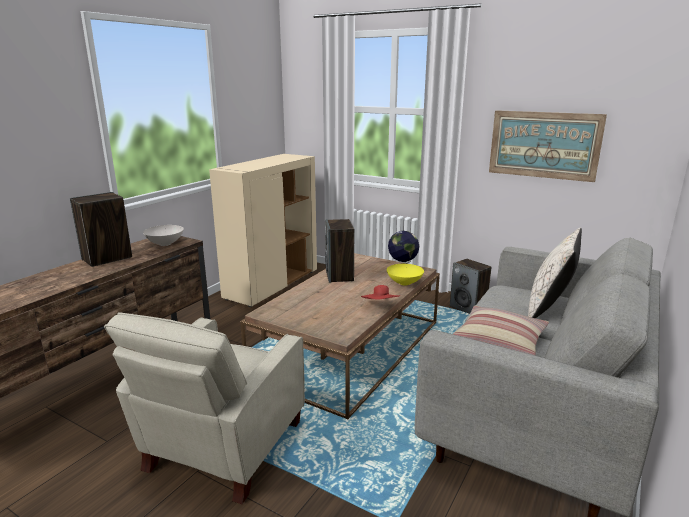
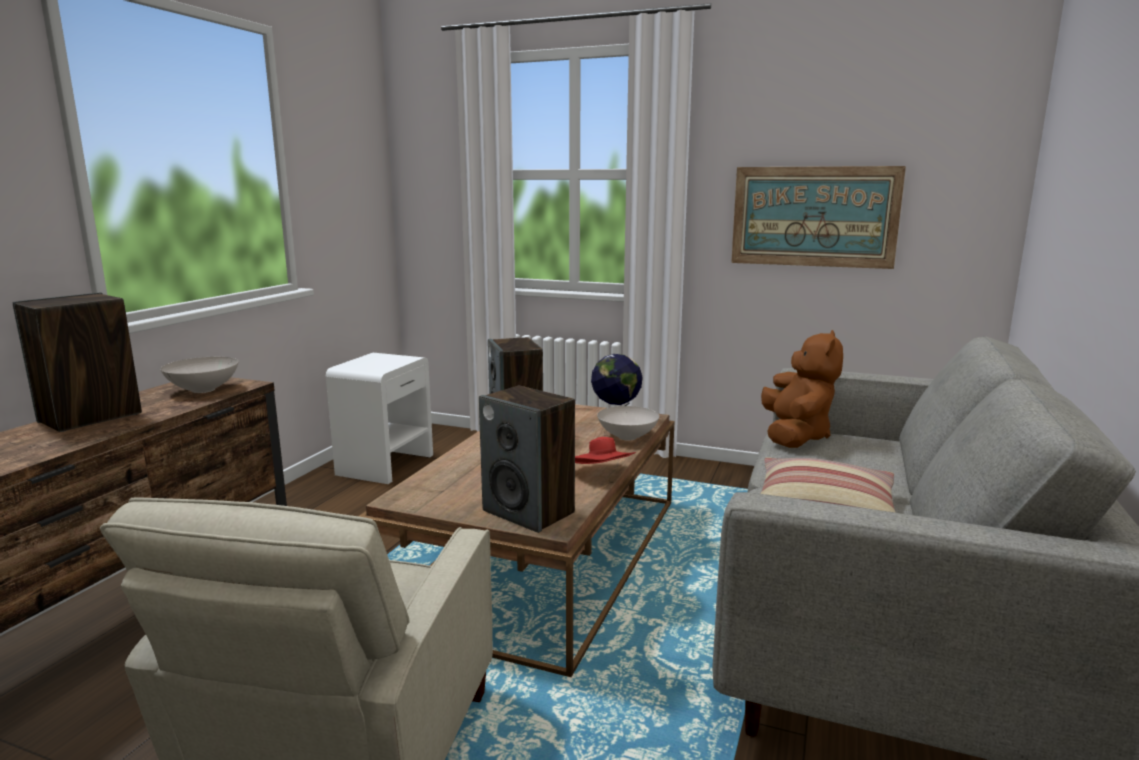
camera: 10 degrees left, 5 degrees down
beige cabinet [209,154,317,307] -> white nightstand [326,353,433,484]
yellow bowl [387,264,424,285] -> white bowl [597,406,659,441]
speaker [450,259,492,314] -> speaker moved to [479,386,575,533]
beige pillow [528,228,582,319] -> none
none -> brown plush toy [761,330,843,448]

